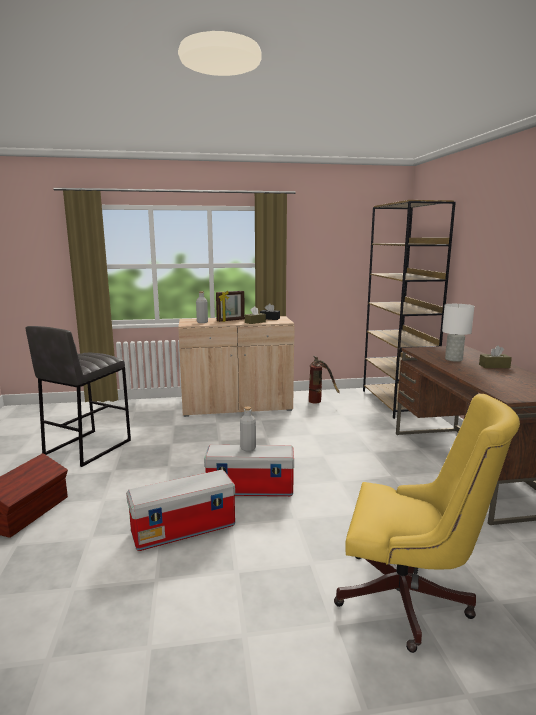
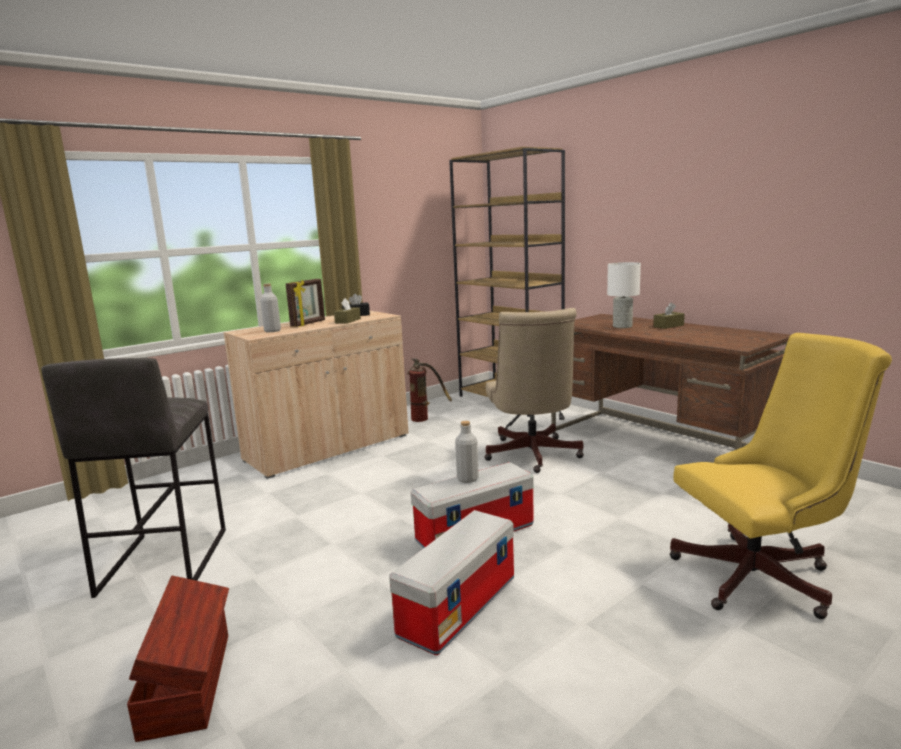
camera: 30 degrees left, 0 degrees up
none -> beige office chair [485,308,584,473]

